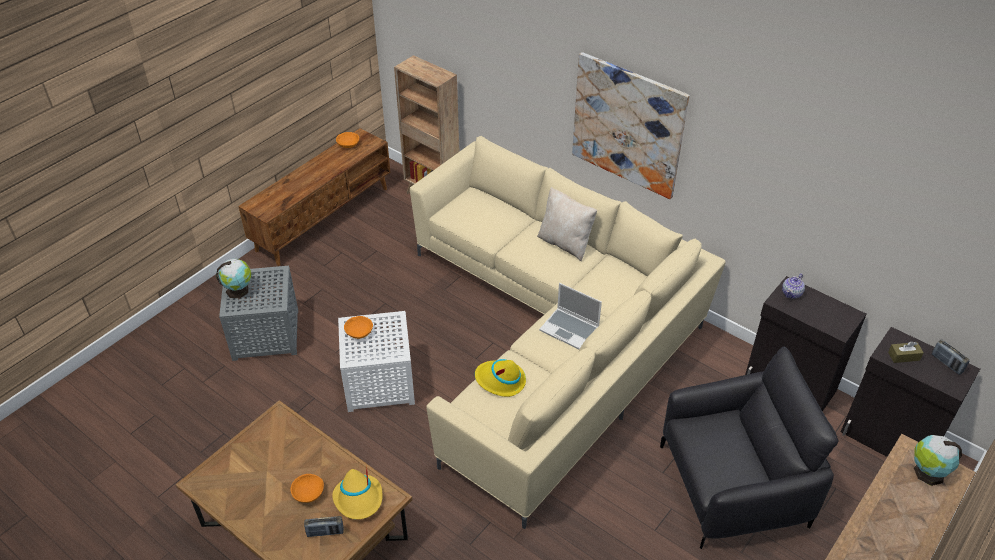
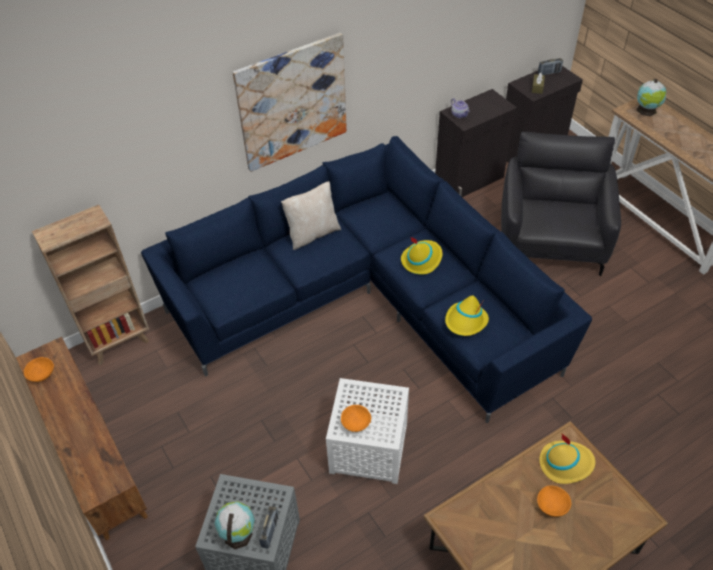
camera: 70 degrees left, 5 degrees up
radio [304,516,344,537] -> radio moved to [259,506,278,548]
beige sofa [410,136,726,529] -> blue sofa [141,136,592,423]
laptop [539,283,602,350] -> yellow hat [401,237,443,275]

